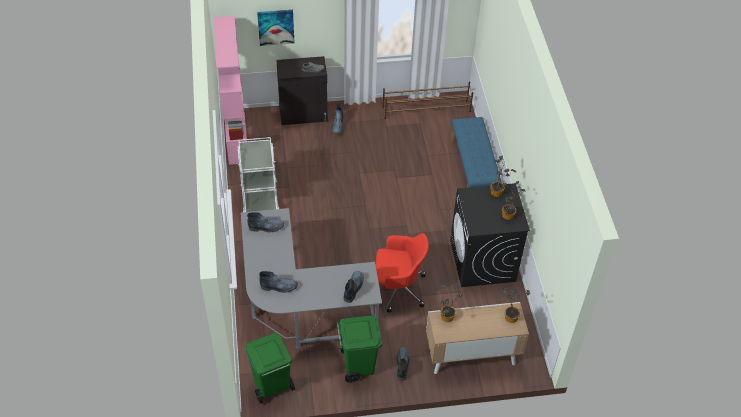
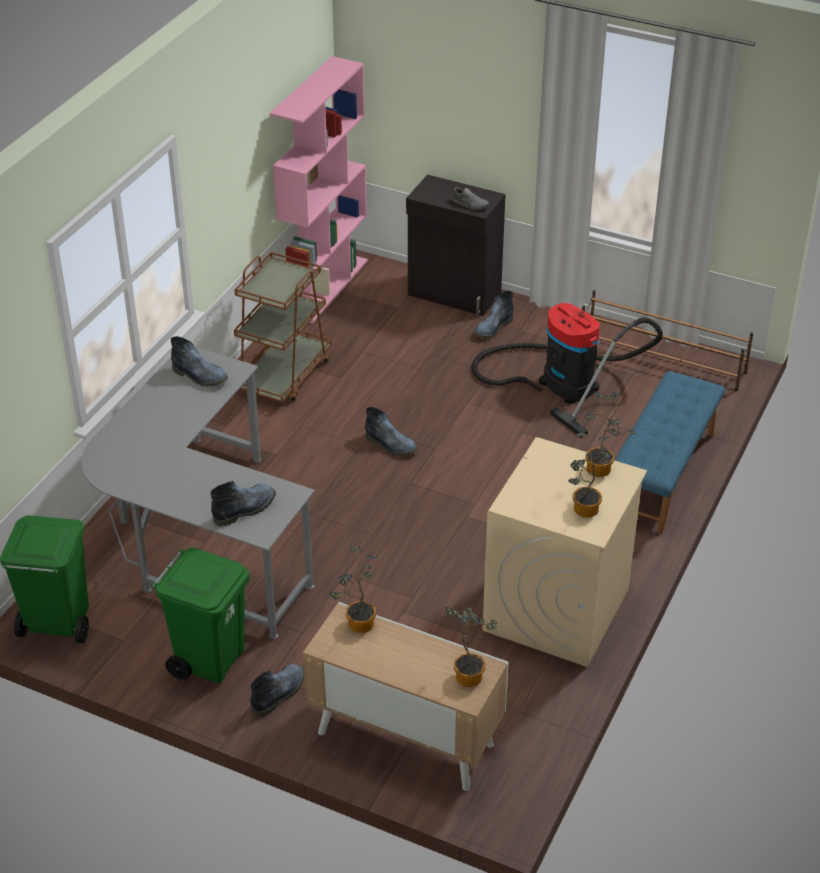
camera: 35 degrees right, 10 degrees down
white cart [237,137,279,212] -> brown cart [234,252,332,402]
picture [257,10,294,46] -> none
boot [259,271,298,293] -> boot moved to [365,407,418,456]
red office chair [376,233,429,313] -> none
black washing machine [450,183,530,287] -> beige washing machine [483,437,647,667]
none -> vacuum cleaner [472,303,663,437]

